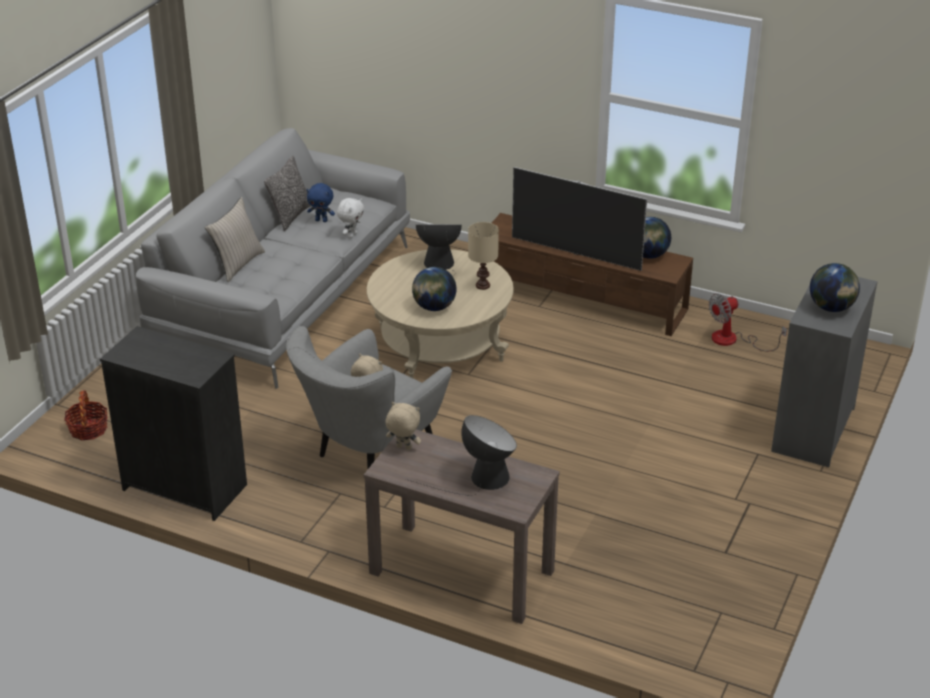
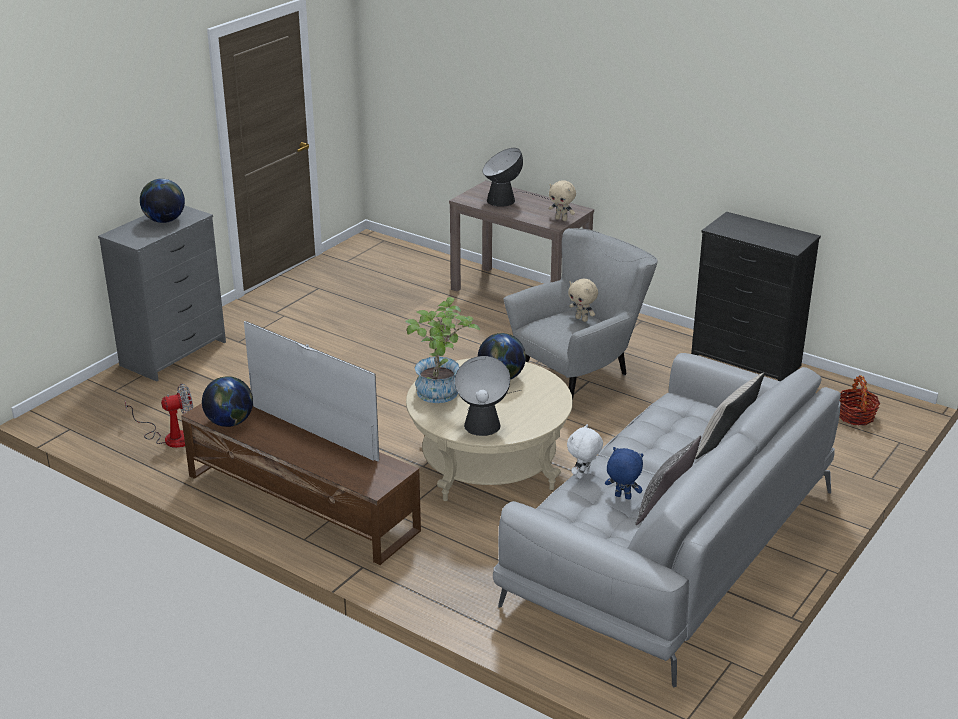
camera: 170 degrees left, 5 degrees down
beige table lamp [468,222,499,290] -> potted plant [405,297,480,403]

